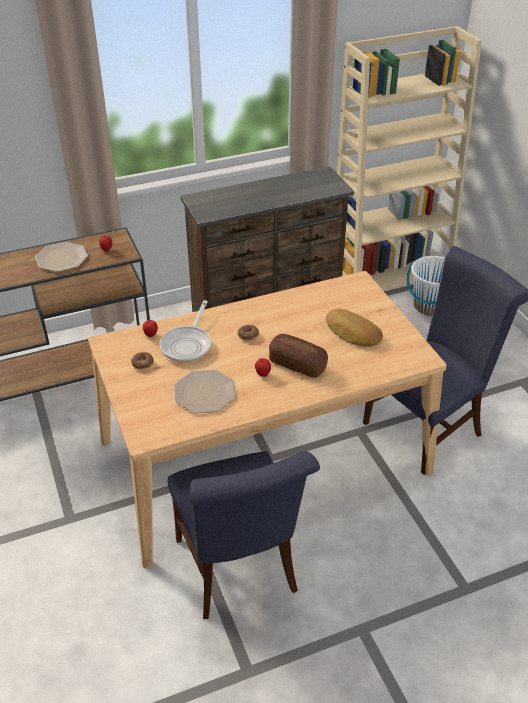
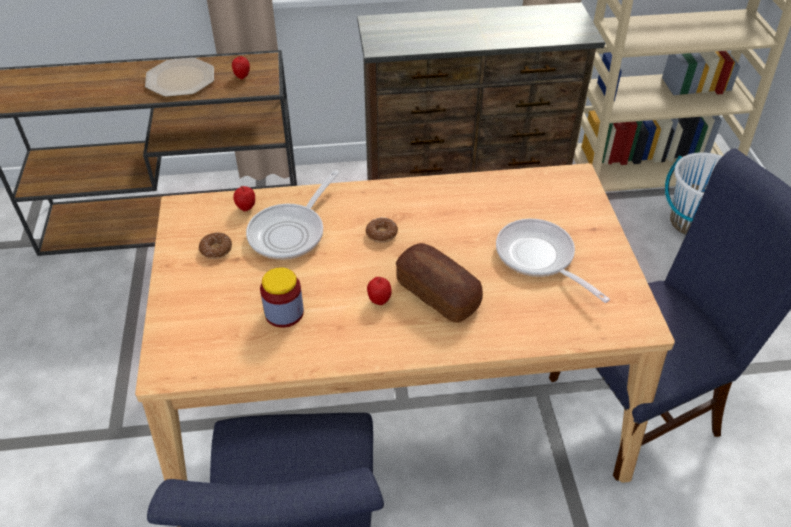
camera: 15 degrees right, 5 degrees up
plate [174,370,236,413] -> jar [260,267,304,328]
bread [326,309,383,347] -> frying pan [496,218,610,303]

